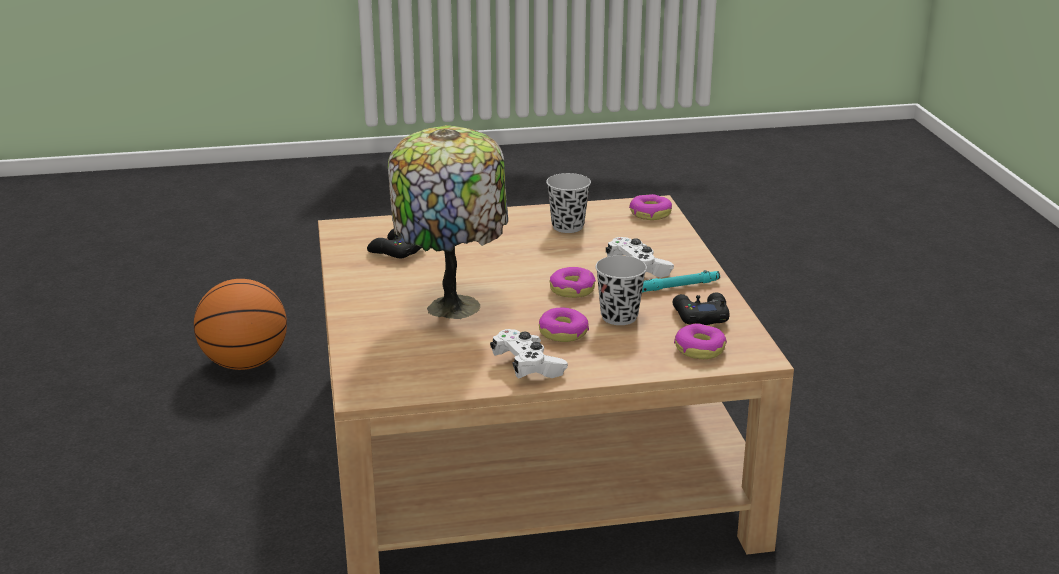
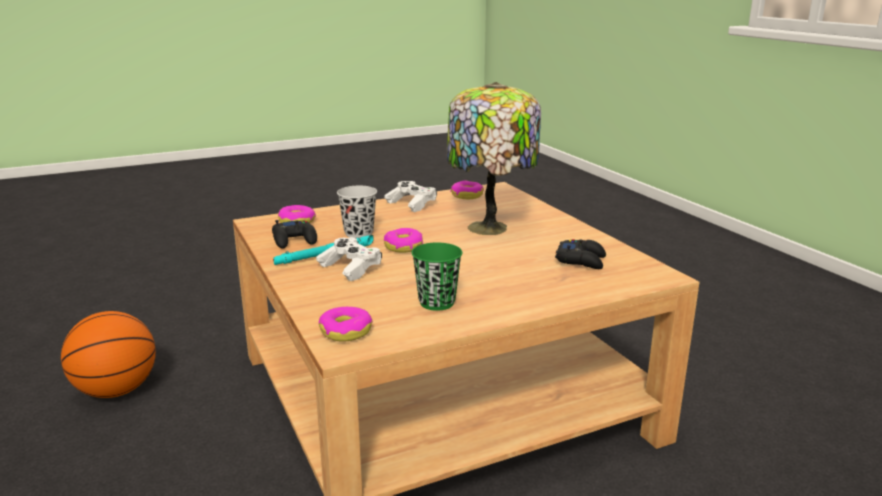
camera: 165 degrees right, 5 degrees down
basketball [194,279,287,370] -> basketball moved to [61,311,156,398]
donut [539,308,589,342] -> donut moved to [451,181,484,199]
black cup [546,173,591,233] -> green cup [411,243,462,311]

